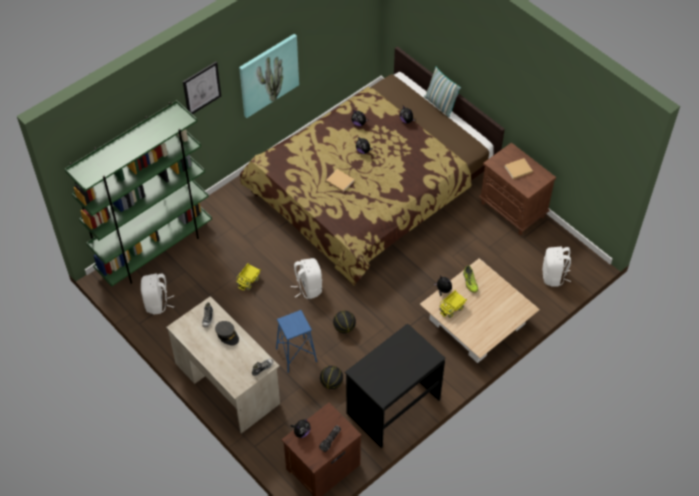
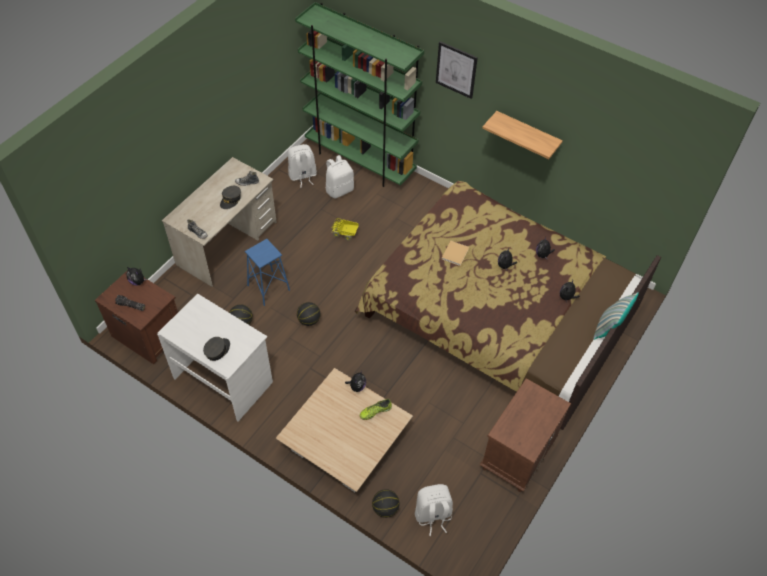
camera: 75 degrees right, 0 degrees up
picture [239,34,299,118] -> shelf [482,111,563,159]
white backpack [291,258,322,299] -> white backpack moved to [325,155,354,198]
black desk [345,323,446,448] -> white desk [157,294,273,421]
toy truck [439,290,467,318] -> none
beige book [504,158,533,179] -> none
none -> grey cap [203,337,230,361]
none -> basketball [372,489,399,518]

